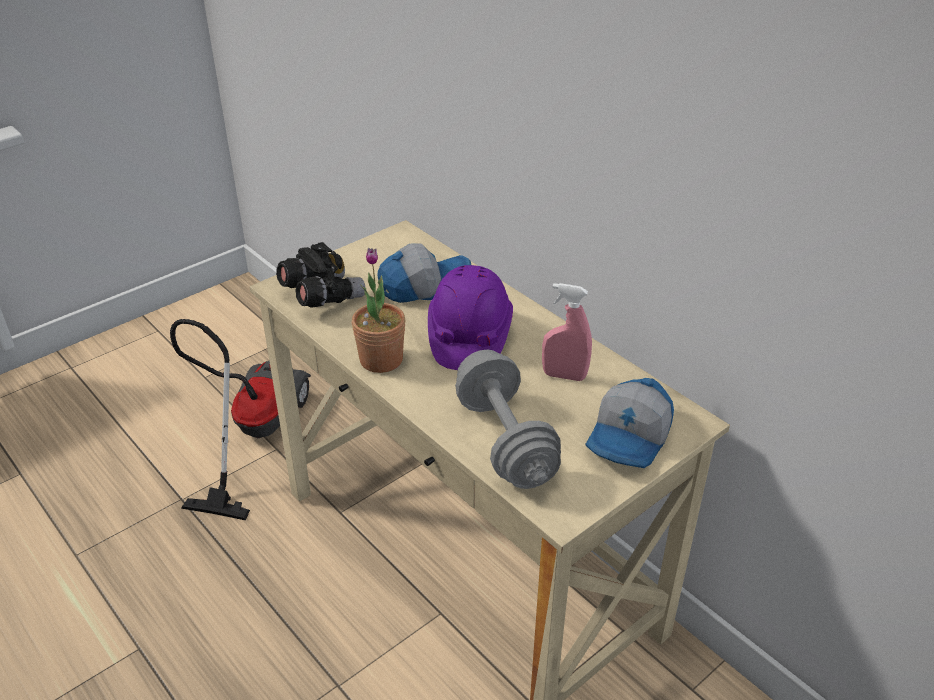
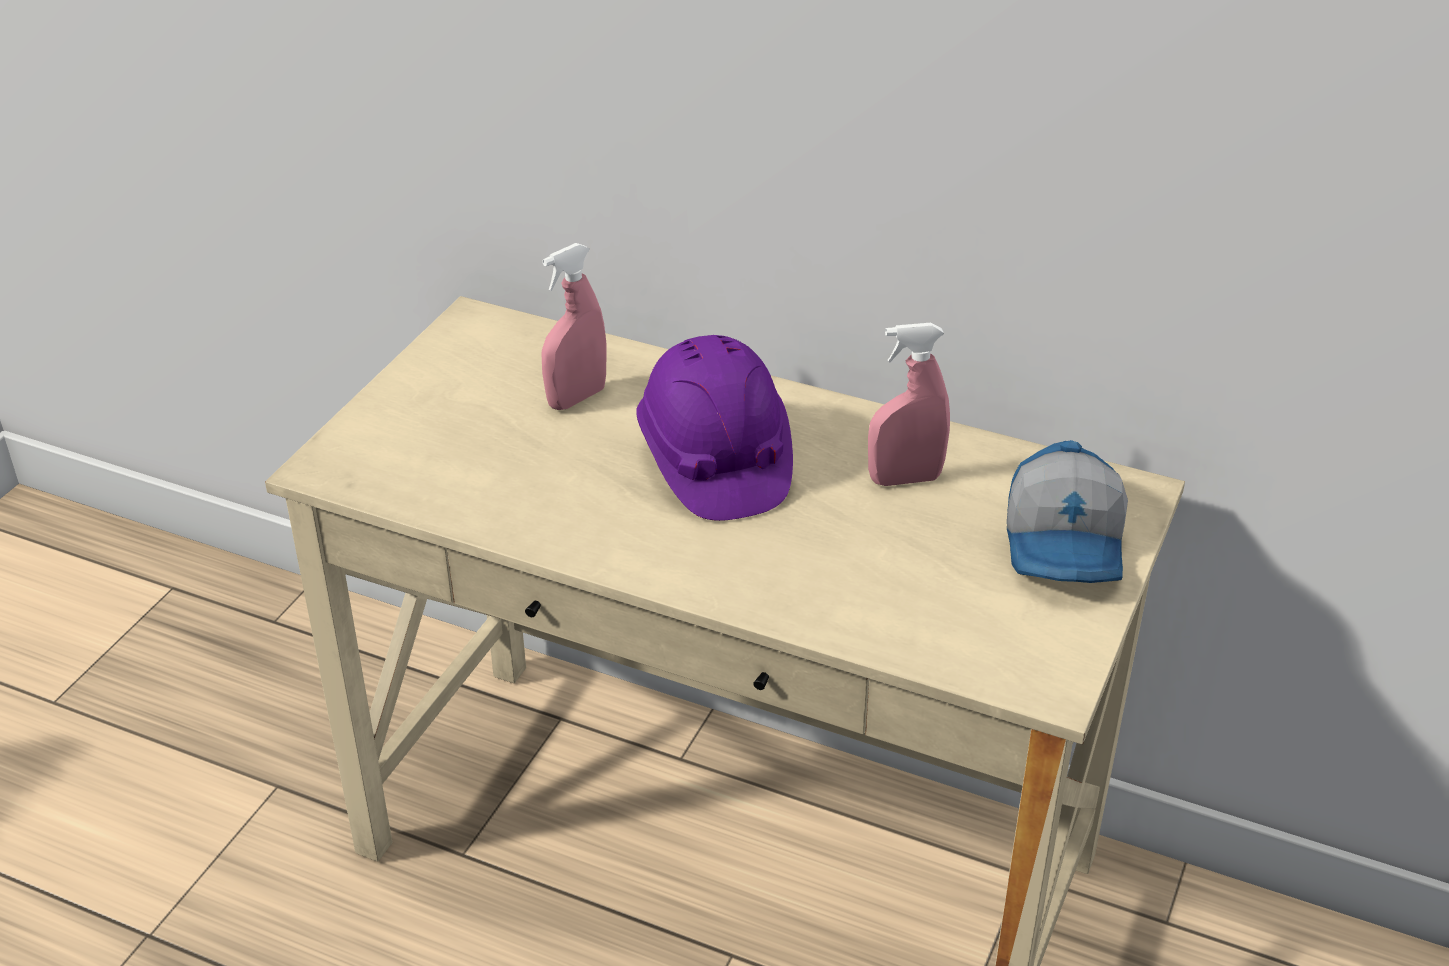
camera: 25 degrees left, 0 degrees up
vacuum cleaner [170,319,311,520] -> none
black binoculars [276,242,365,308] -> none
potted plant [352,248,405,373] -> none
cap [377,243,471,303] -> pink spray bottle [541,243,607,410]
grey dumbbell [455,349,561,489] -> none

